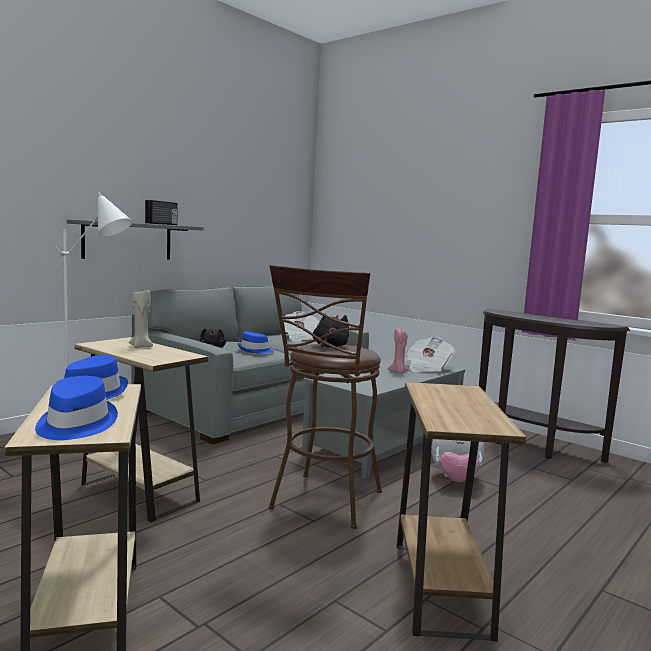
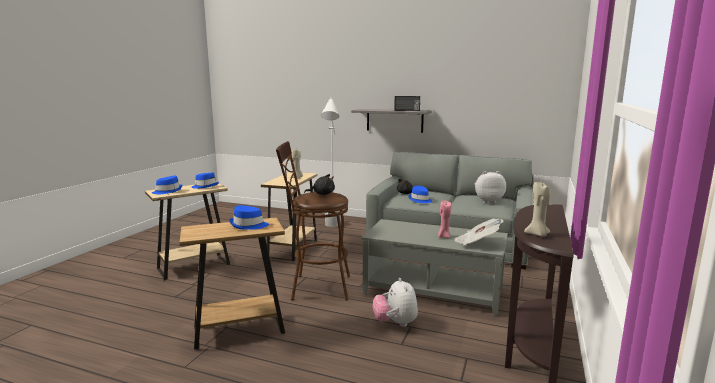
camera: 70 degrees right, 5 degrees up
newspaper [284,311,320,341] -> plush toy [475,171,506,203]
none -> blue hat [229,205,269,230]
none -> beige candle [524,182,551,237]

